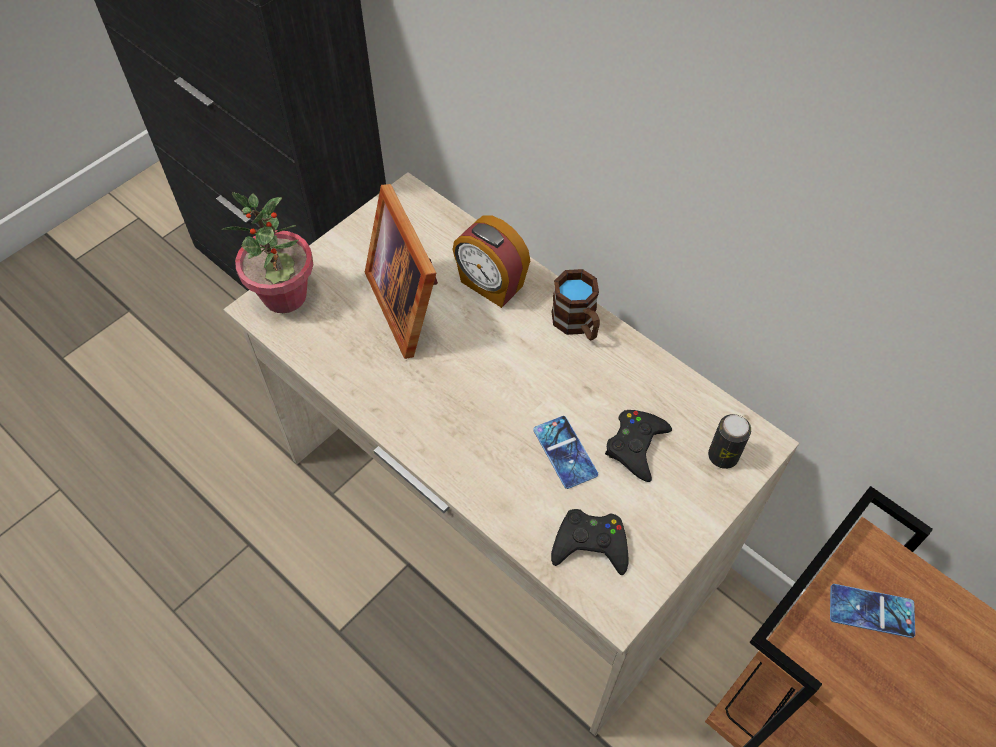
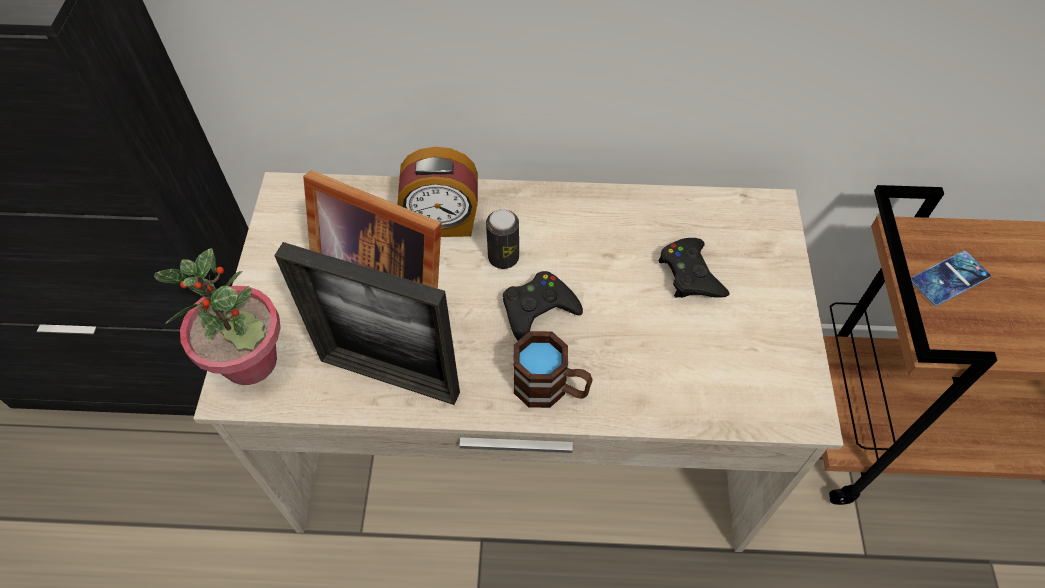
camera: 40 degrees left, 0 degrees up
phone [533,416,598,489] -> none
black game controller [551,509,628,575] -> black game controller moved to [503,271,583,341]
brown mug [552,269,600,340] -> brown mug moved to [513,331,593,408]
can [708,414,751,469] -> can moved to [486,209,519,269]
none -> picture frame [274,242,460,405]

